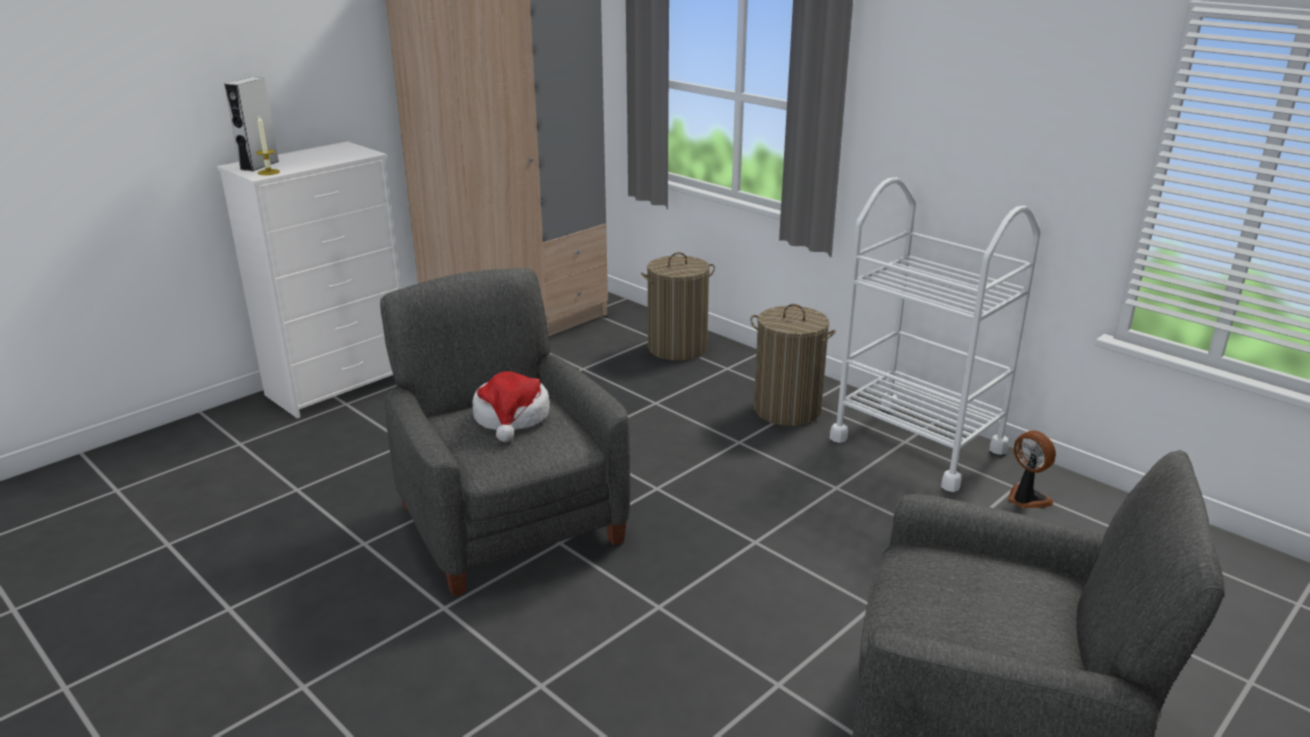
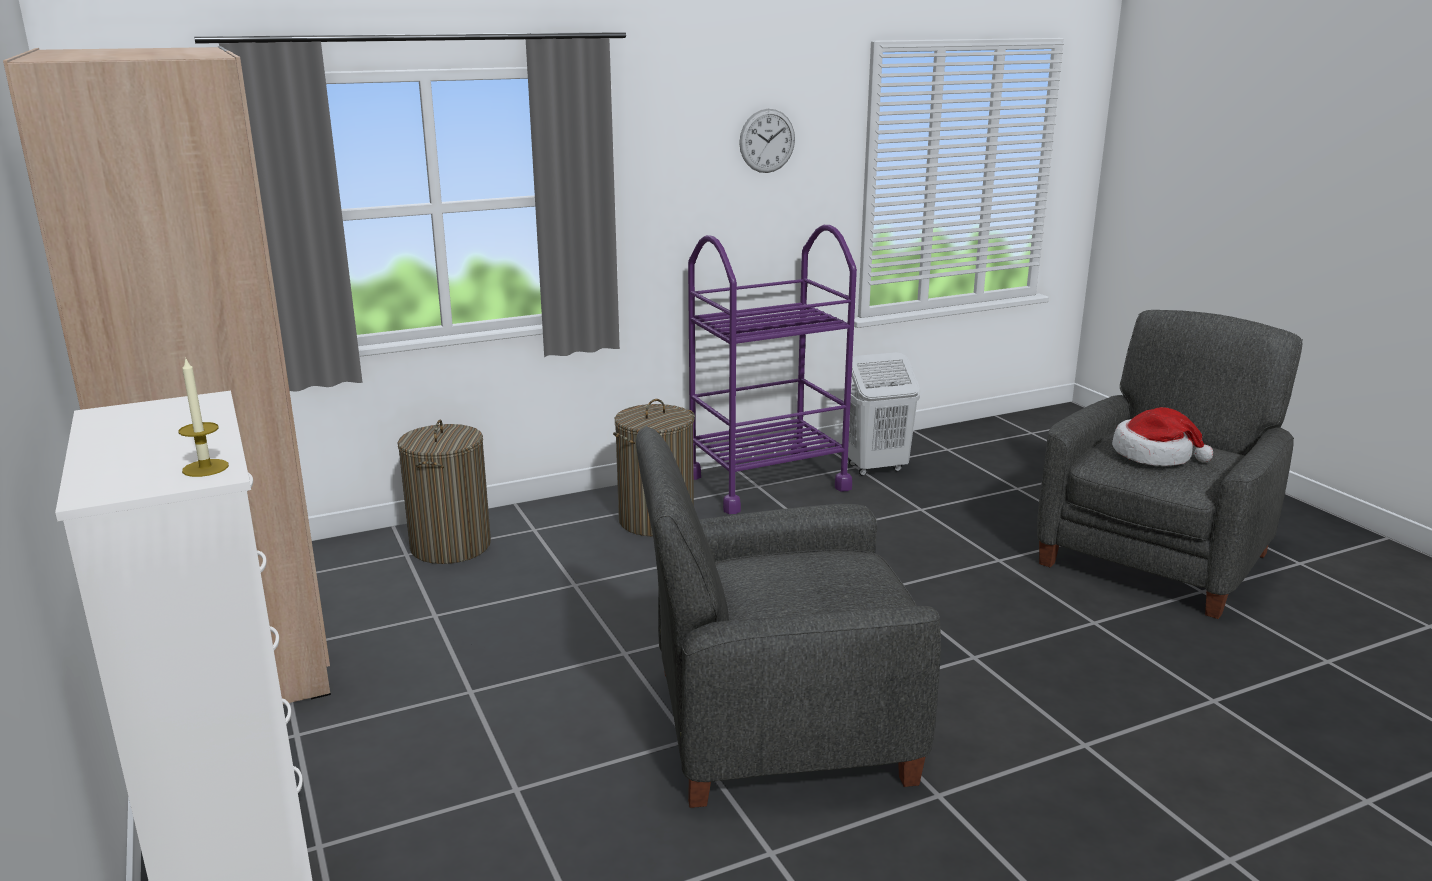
camera: 70 degrees left, 5 degrees down
grey speaker [224,77,279,171] -> none
hat [472,371,550,442] -> hat moved to [1112,407,1213,466]
white cart [830,177,1041,492] -> purple cart [688,225,857,514]
fan [1008,431,1056,508] -> white laundry basket [843,352,920,476]
none -> wall clock [739,109,795,173]

